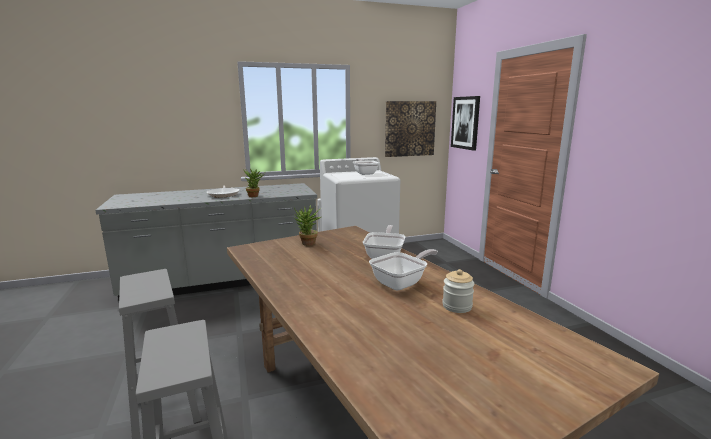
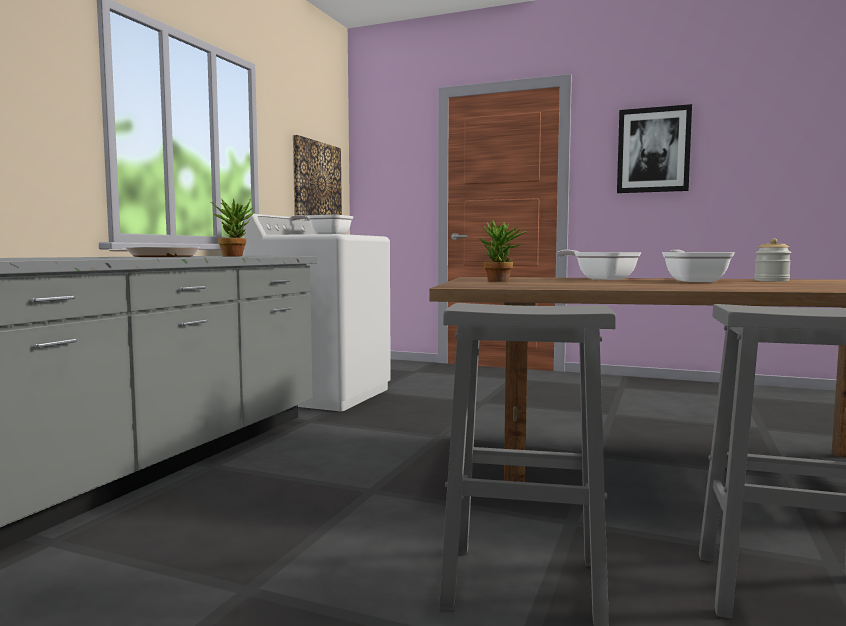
camera: 50 degrees left, 10 degrees down
picture [451,96,480,151] -> picture moved to [617,104,692,193]

